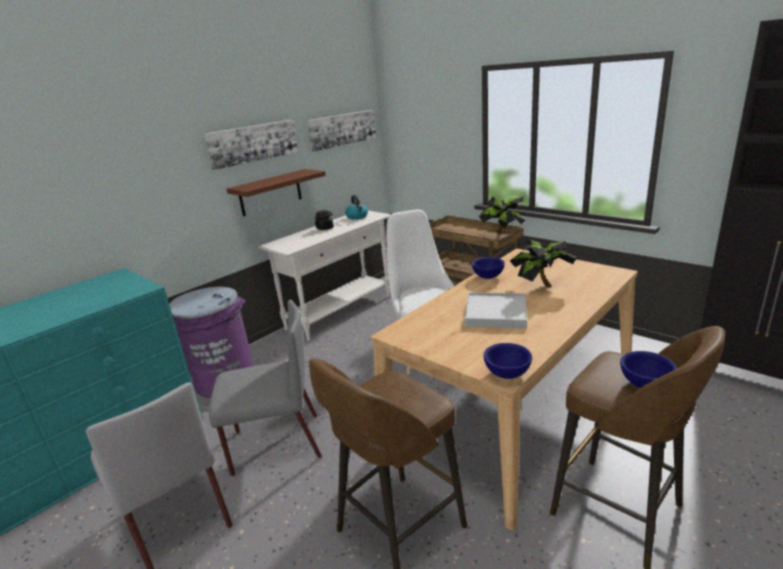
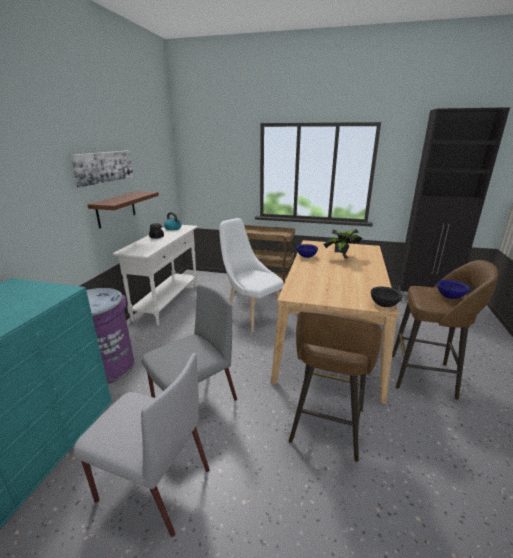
camera: 30 degrees left, 0 degrees up
picture [308,110,376,152] -> none
white tray [464,293,527,328] -> none
potted plant [479,196,526,233] -> none
blue bowl [483,343,532,379] -> black bowl [371,287,402,307]

